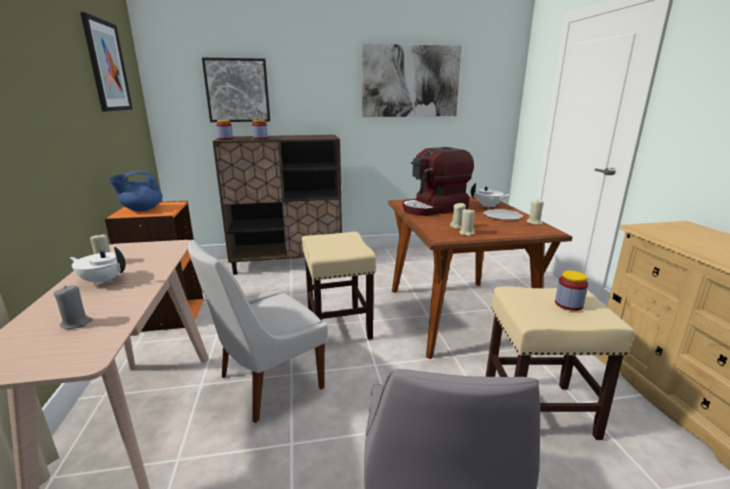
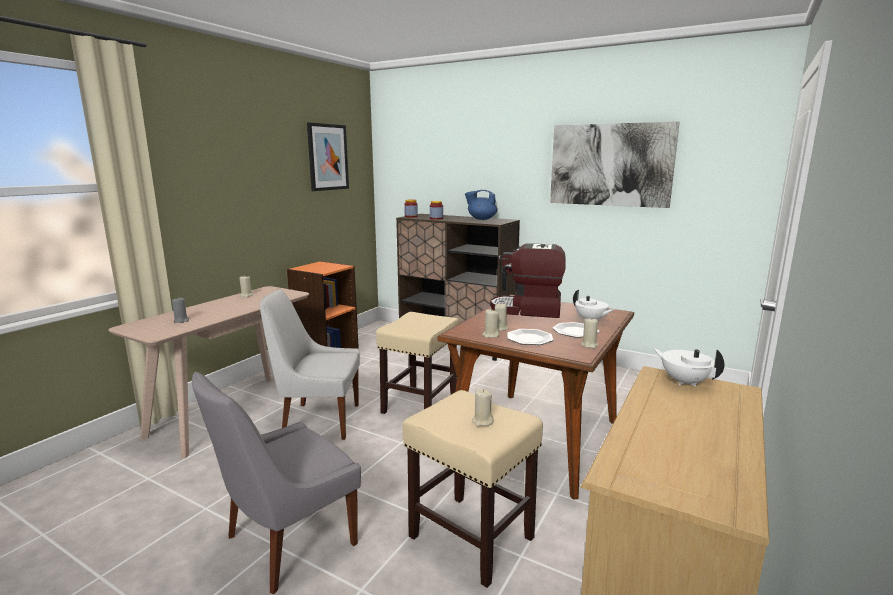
camera: 40 degrees right, 5 degrees down
white teapot [70,247,126,286] -> white teapot moved to [653,348,725,386]
blue teapot [109,171,162,212] -> blue teapot moved to [465,190,497,220]
picture [202,58,270,122] -> none
jar [555,271,588,311] -> beige candle [472,389,494,426]
none -> plate [507,329,553,345]

